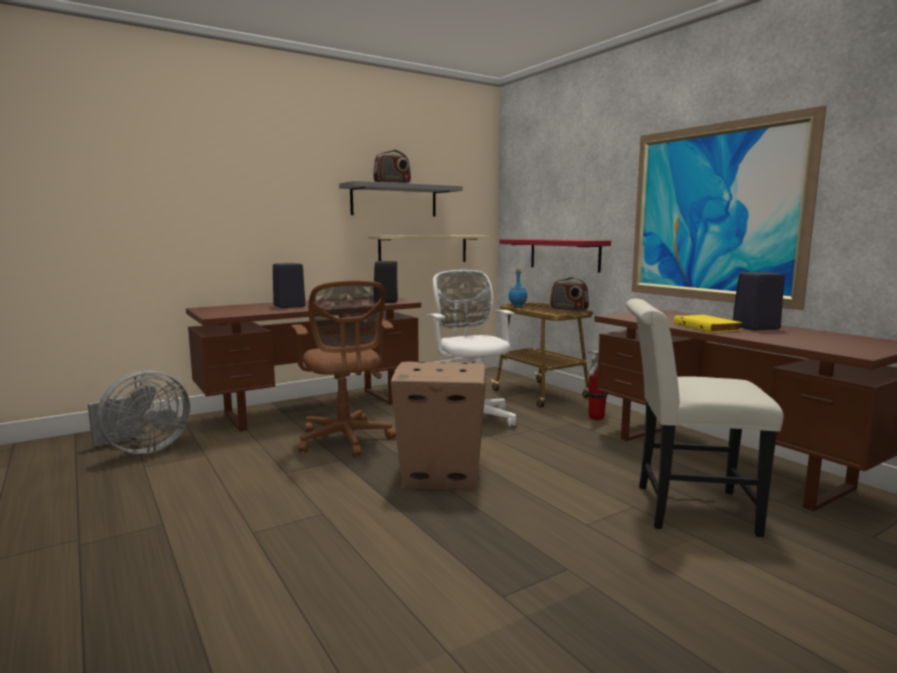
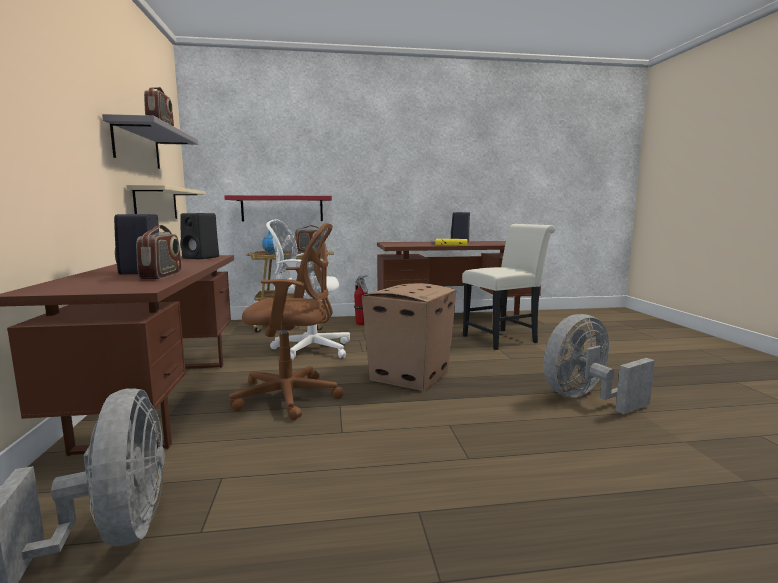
camera: 65 degrees left, 0 degrees up
white chair [626,299,784,537] -> white chair turned 150 degrees counterclockwise [462,224,556,350]
picture [632,105,826,310] -> none
none -> radio [136,225,182,279]
none -> grey fan [544,314,655,414]

